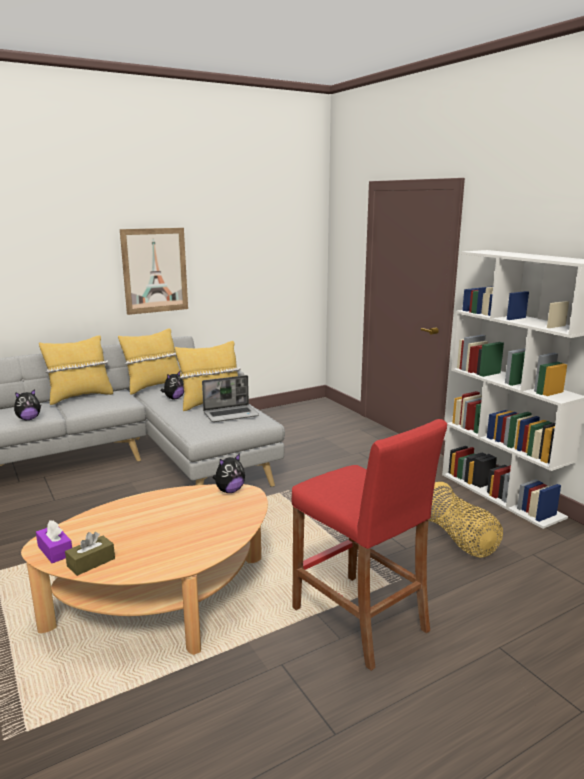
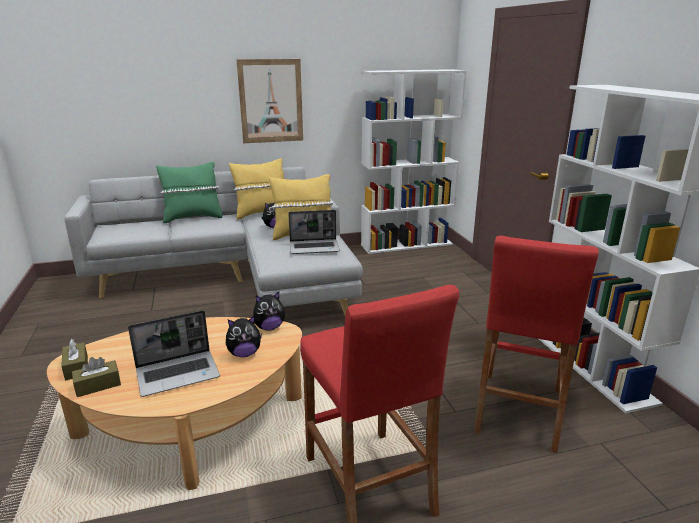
camera: 15 degrees right, 5 degrees up
plush toy [14,389,41,420] -> plush toy moved to [226,315,262,357]
purple tissue box [36,520,72,563] -> brown tissue box [61,339,88,381]
yellow pillow [39,335,113,405] -> green pillow [156,162,222,224]
basket [429,482,503,558] -> red stool [474,235,599,453]
none -> laptop [128,310,220,397]
none -> white bookcase [361,69,467,254]

